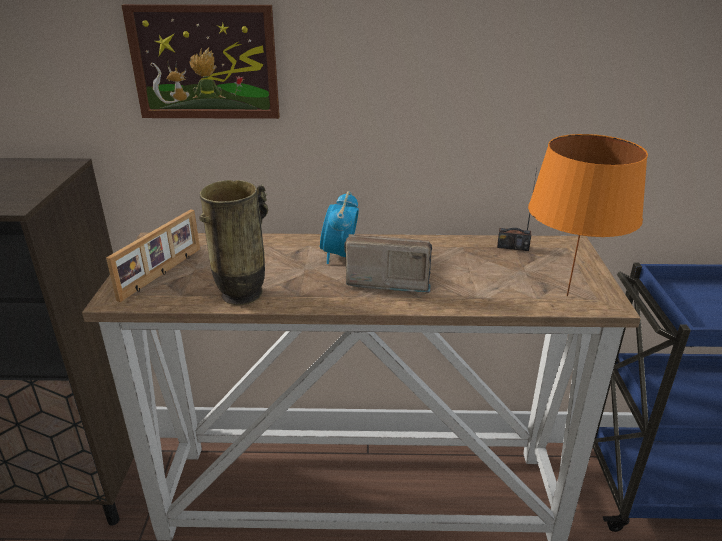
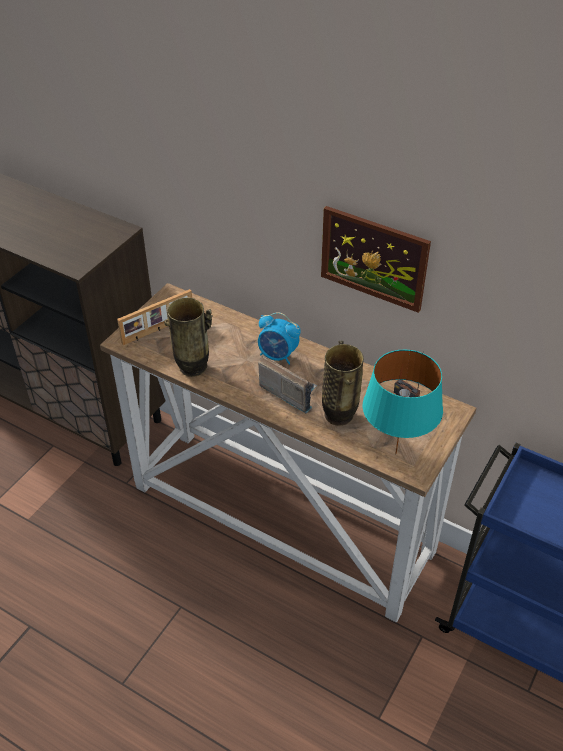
camera: 30 degrees right, 15 degrees up
picture [122,4,280,119] -> picture moved to [321,206,431,313]
alarm clock [320,191,359,264] -> alarm clock turned 105 degrees counterclockwise [258,312,301,365]
orange table lamp [528,134,648,296] -> turquoise table lamp [363,350,443,454]
none -> vase [322,340,364,426]

